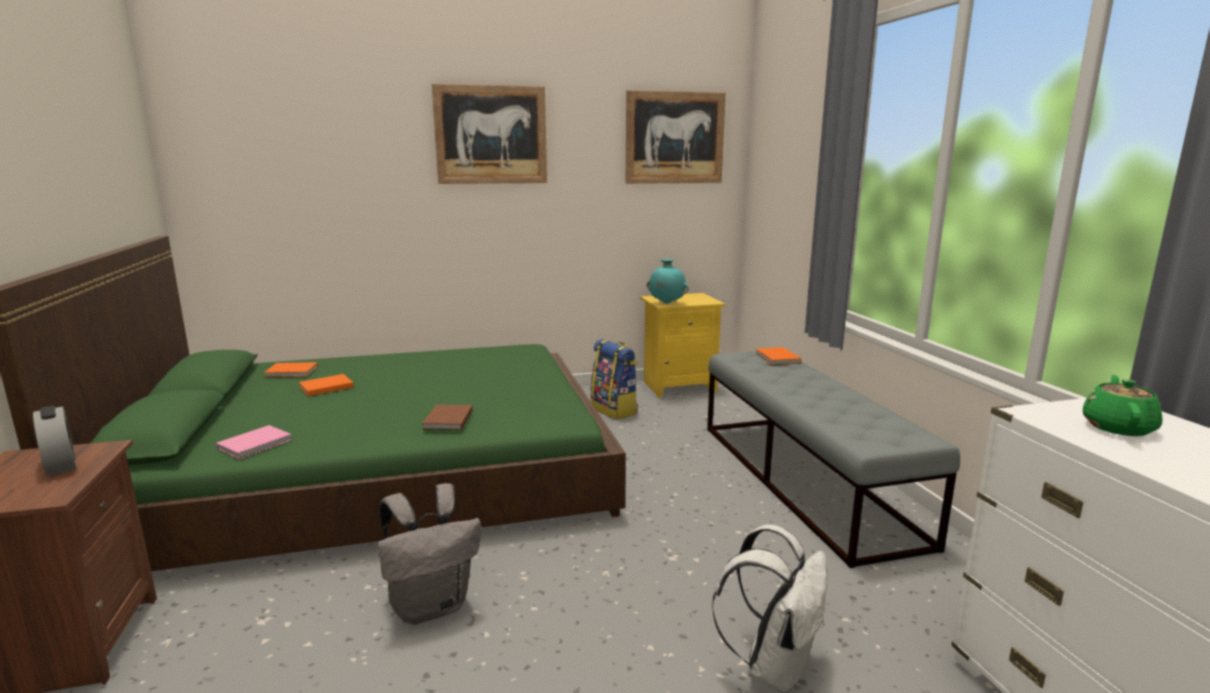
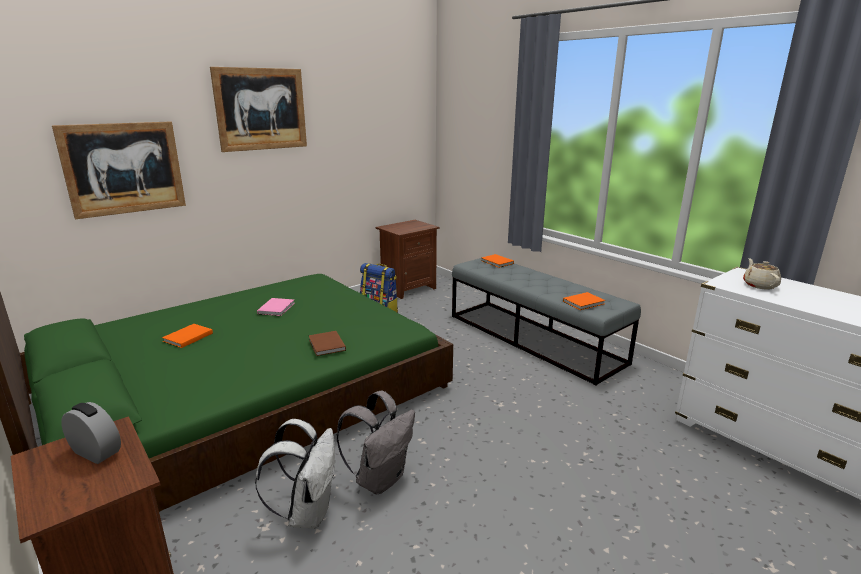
camera: 25 degrees left, 5 degrees up
pink book [216,425,292,460] -> pink book moved to [257,298,295,316]
orange book [264,362,318,378] -> orange book moved to [563,292,605,310]
picture [626,90,726,184] -> picture moved to [52,122,186,219]
yellow nightstand [640,293,725,398] -> brown nightstand [376,220,440,299]
turquoise vase [647,259,688,304] -> none
white backpack [712,524,827,692] -> white backpack moved to [255,419,335,529]
green teapot [1083,375,1163,436] -> beige teapot [743,258,781,290]

